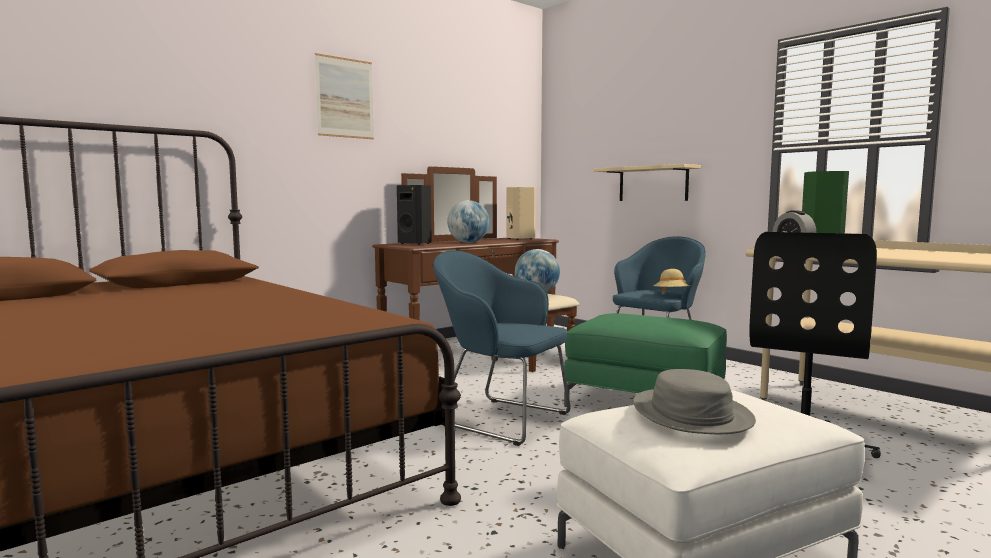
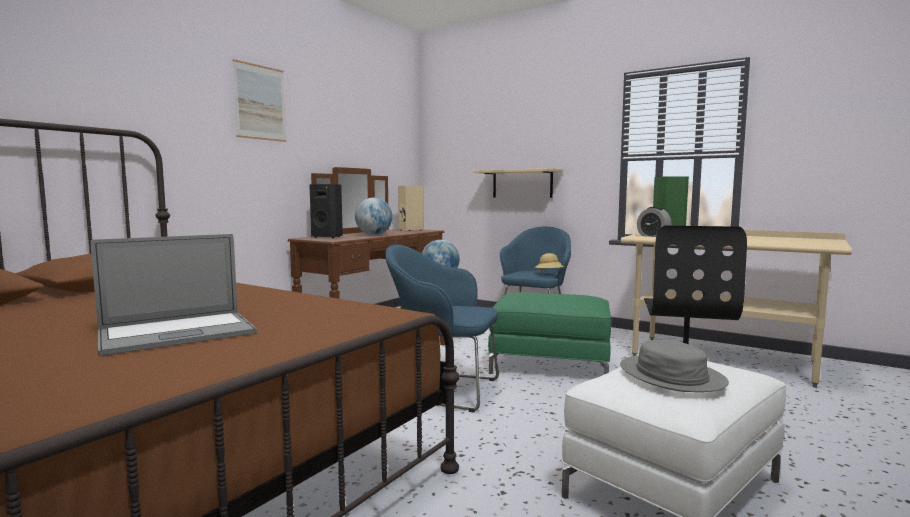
camera: 15 degrees left, 0 degrees up
none -> laptop [91,234,257,356]

